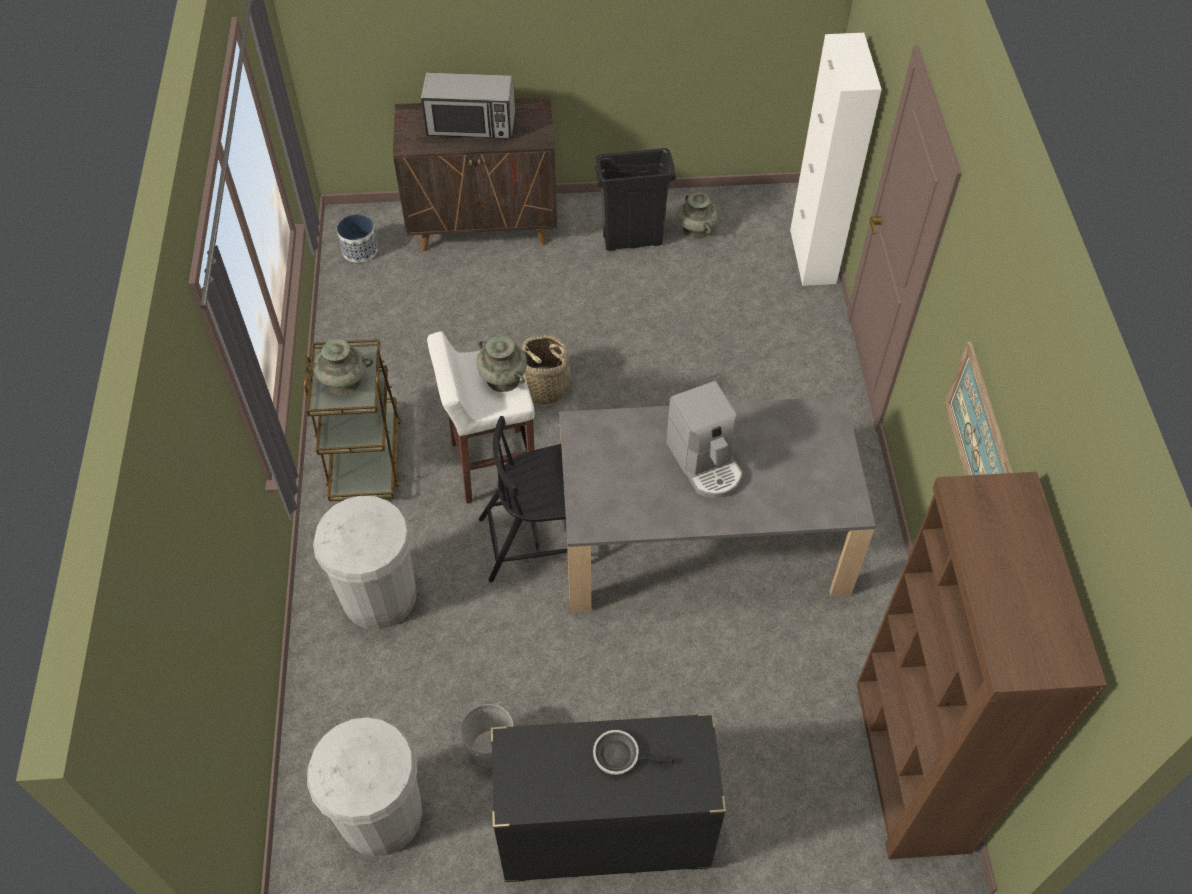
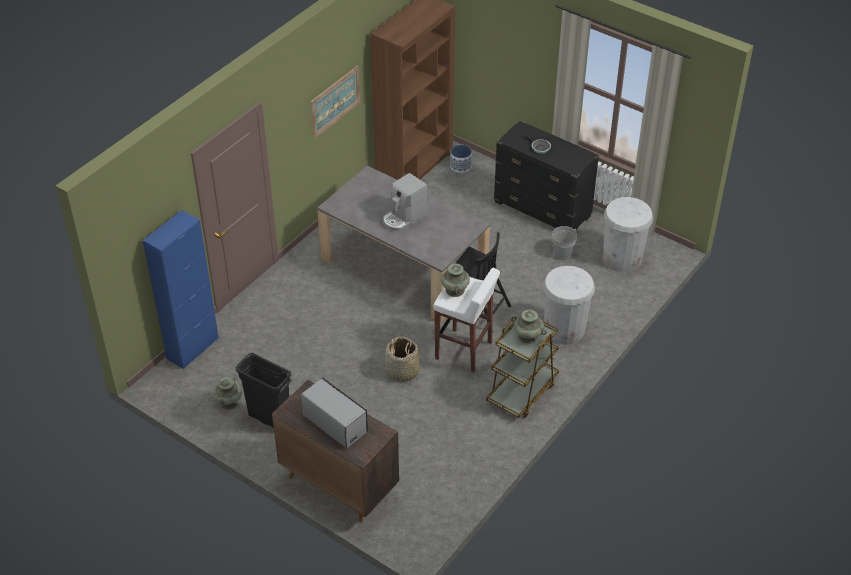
camera: 140 degrees left, 10 degrees down
planter [337,214,378,263] -> planter moved to [450,145,472,173]
coffee machine [666,381,742,498] -> coffee machine turned 150 degrees counterclockwise [383,173,428,231]
white cabinet [790,33,882,286] -> blue cabinet [142,210,219,369]

